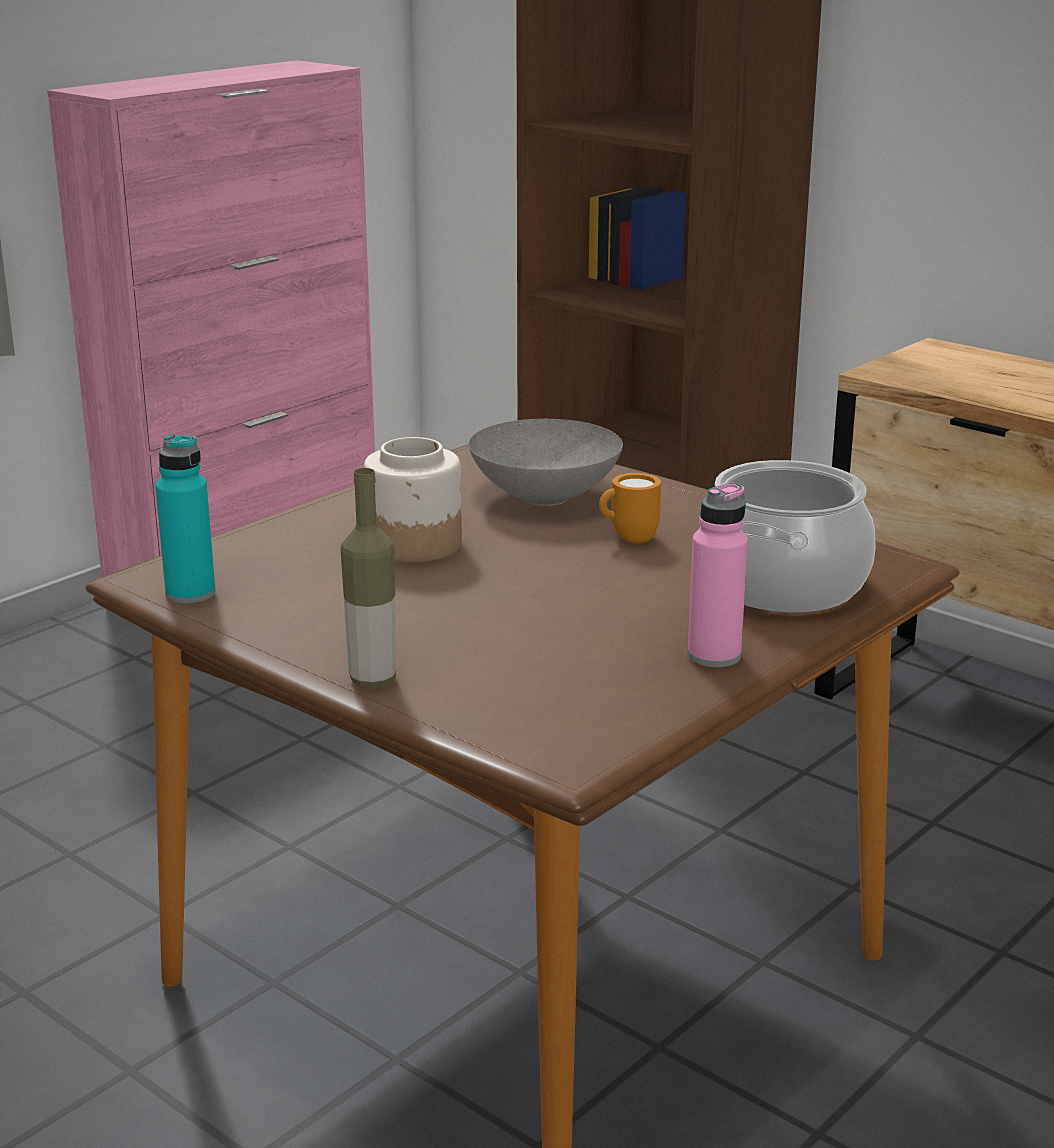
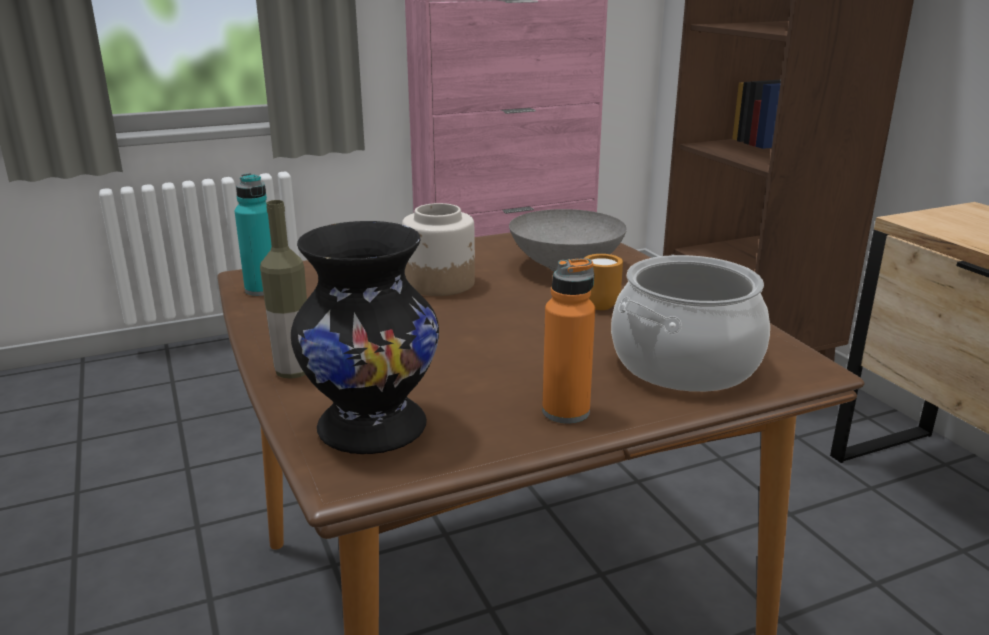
camera: 25 degrees right, 0 degrees up
pink bottle [688,483,748,668] -> orange bottle [542,258,595,423]
none -> black vase [291,221,439,454]

